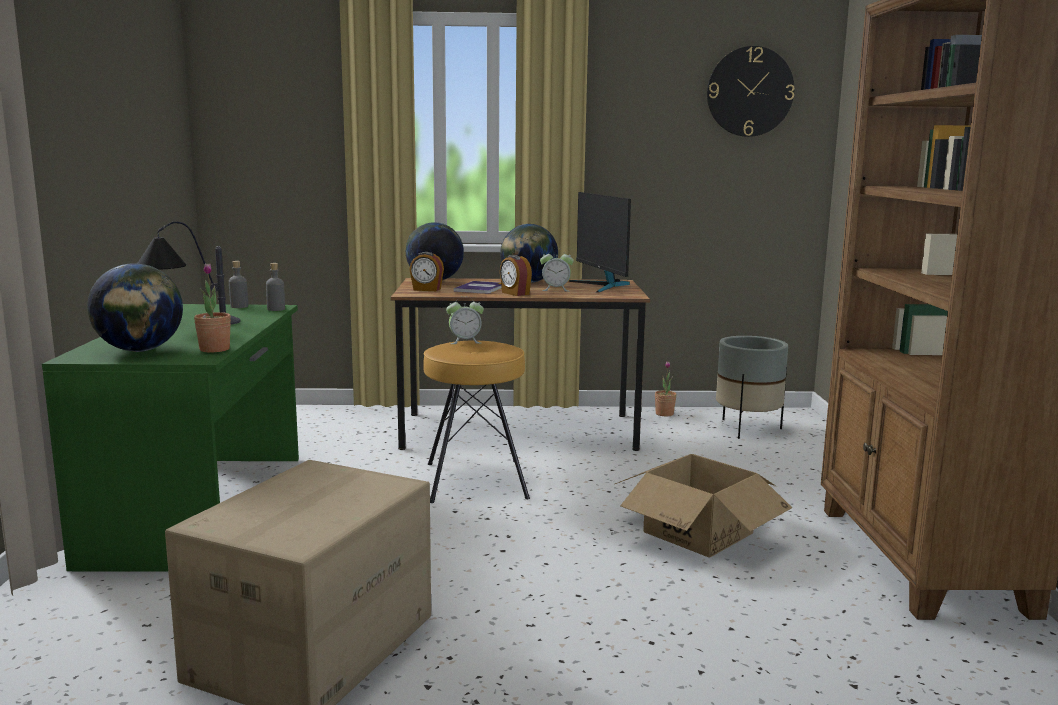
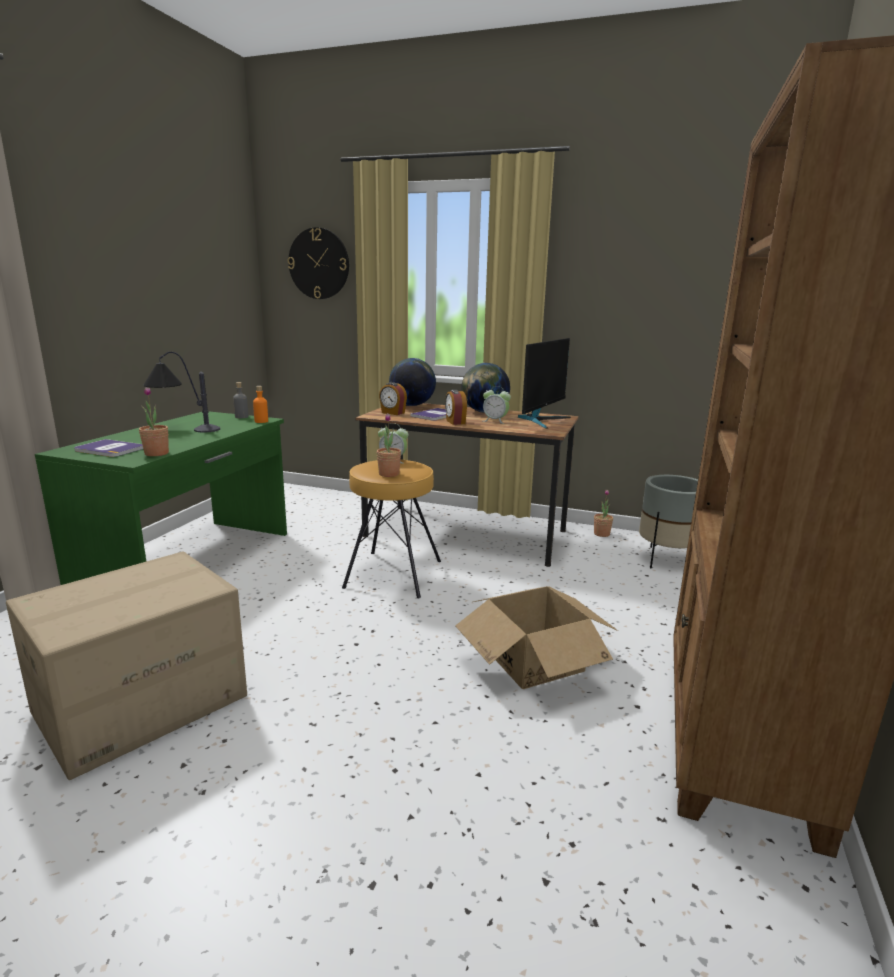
camera: 20 degrees right, 5 degrees up
globe [87,263,183,352] -> book [74,439,143,457]
grey bottle [266,263,285,311] -> orange bottle [253,386,268,423]
monitor [569,192,631,292] -> monitor turned 150 degrees counterclockwise [518,338,571,429]
wall clock [707,46,794,137] -> wall clock moved to [288,227,349,299]
none -> potted plant [377,413,401,477]

